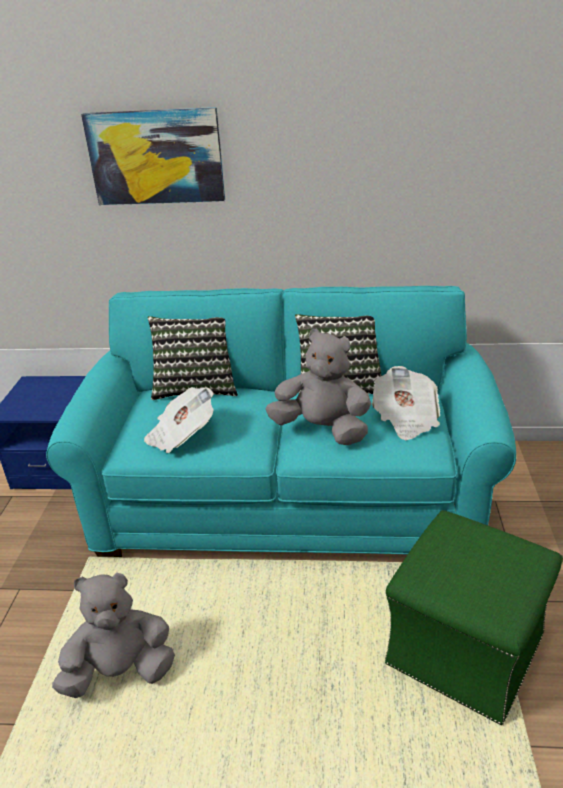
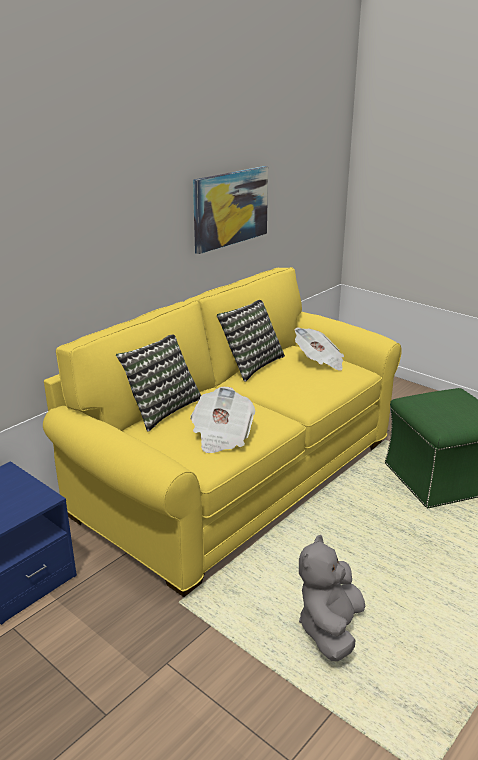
camera: 55 degrees left, 5 degrees down
turquoise sofa [46,286,516,557] -> yellow sofa [43,267,402,597]
picture [81,107,225,205] -> picture moved to [193,166,268,254]
grey plush toy [265,329,371,445] -> none

